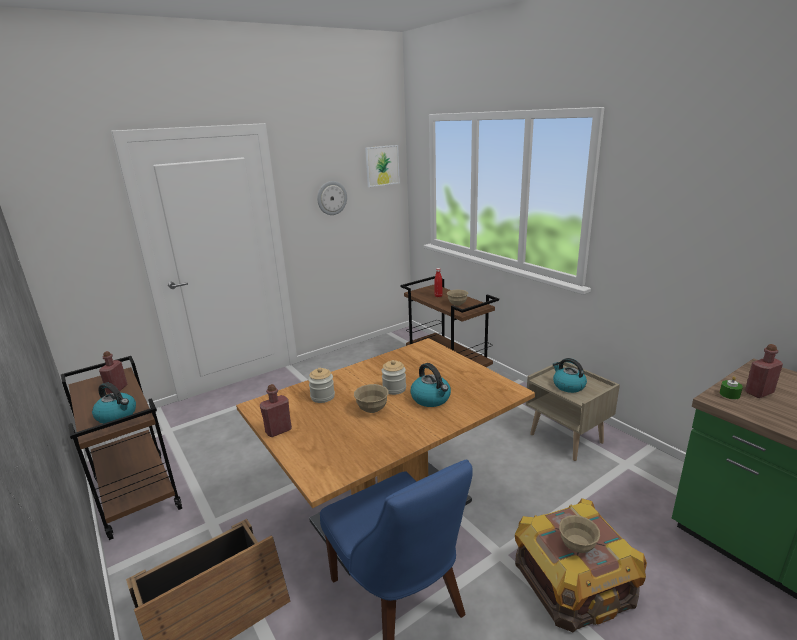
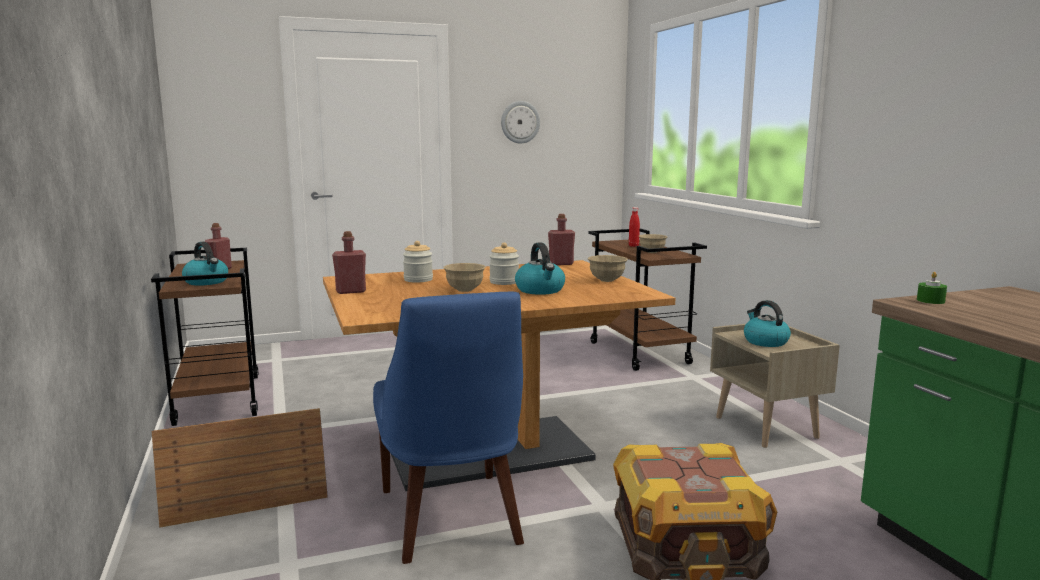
camera: 15 degrees right, 10 degrees down
picture [365,145,400,187] -> none
beige bowl [559,515,600,553] -> beige bowl moved to [588,255,628,282]
red bottle [745,344,783,398] -> red bottle moved to [548,214,575,265]

